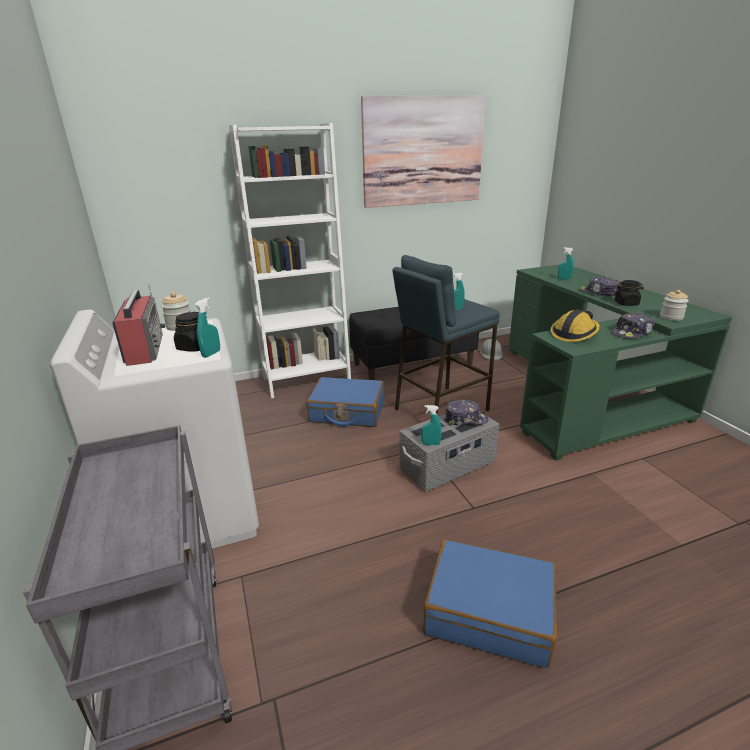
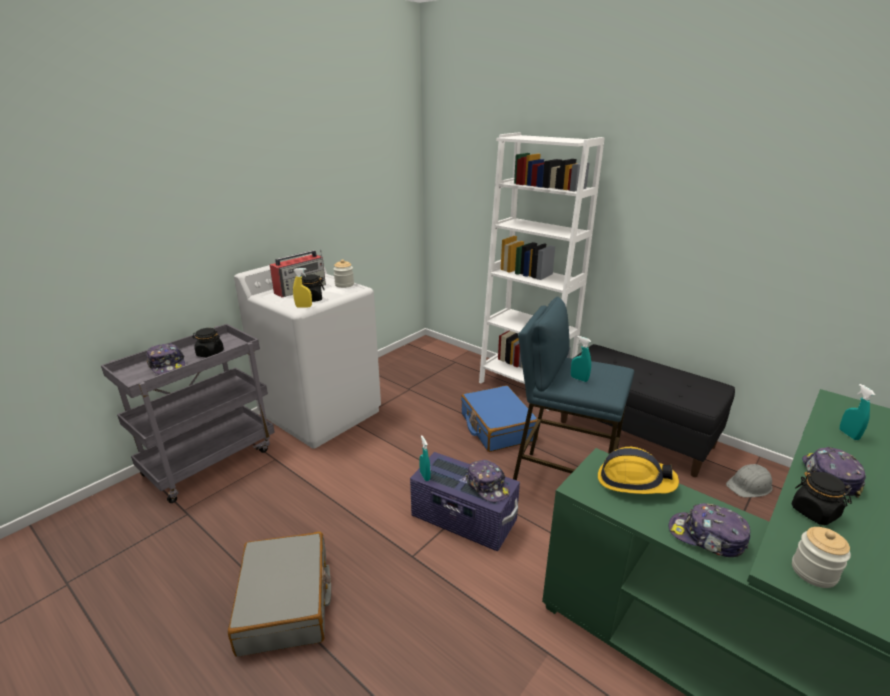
camera: 60 degrees right, 0 degrees up
turquoise spray bottle [195,297,220,358] -> yellow spray bottle [293,268,312,308]
picture [361,96,486,208] -> none
grey storage box [400,414,499,492] -> purple storage box [410,452,520,551]
blue suitcase [423,539,557,668] -> grey suitcase [228,532,331,657]
none -> cap [146,343,185,375]
none -> black jar [192,328,224,357]

